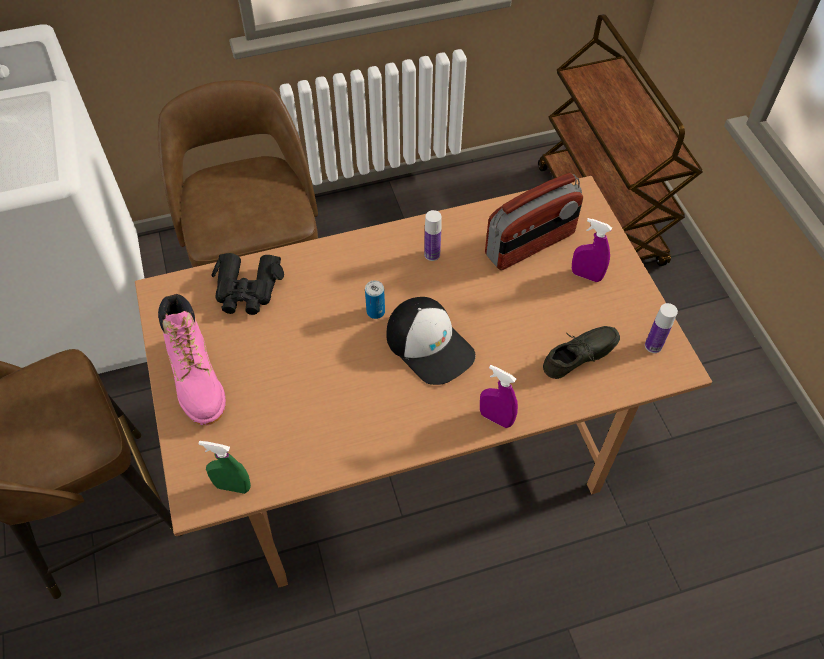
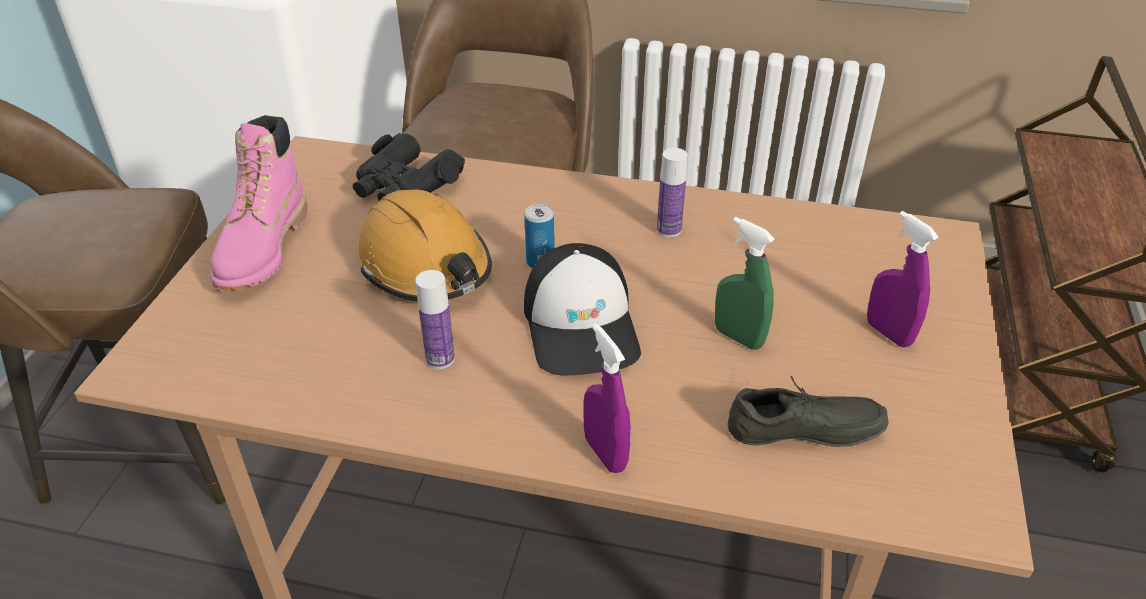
camera: 30 degrees right, 15 degrees down
green spray bottle [199,441,251,494] -> green spray bottle moved to [715,217,775,350]
radio [485,173,583,270] -> none
bottle [645,303,678,353] -> bottle moved to [415,270,455,369]
none -> orange hard hat [358,189,492,301]

